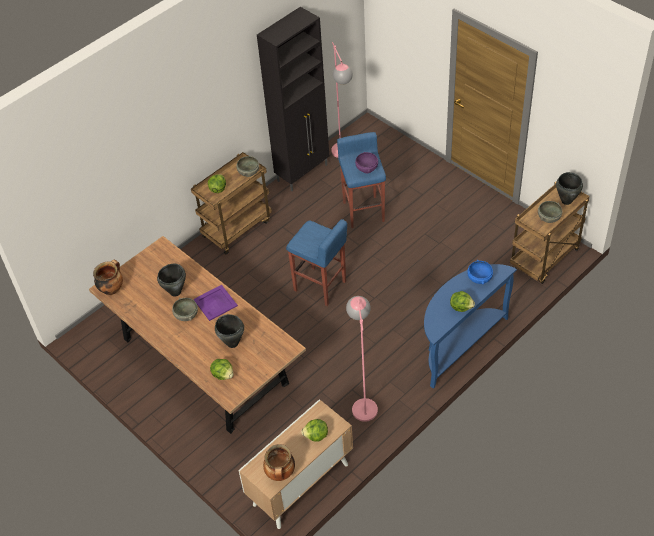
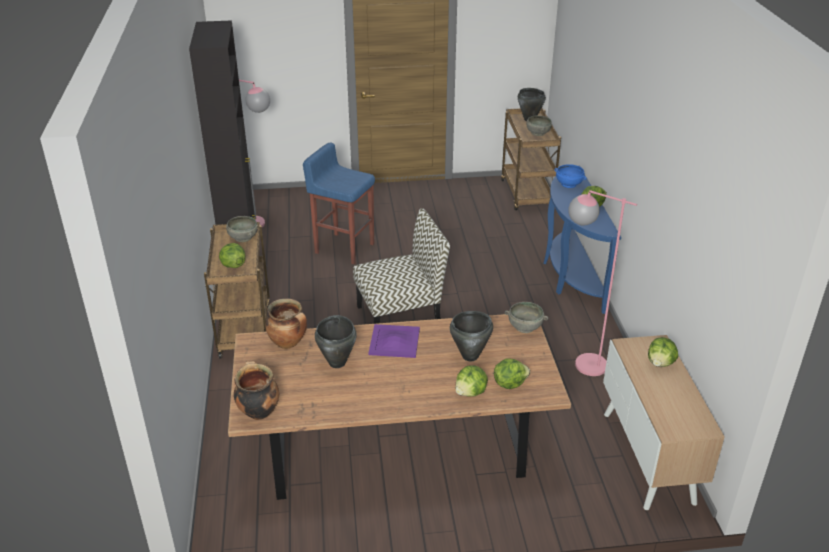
camera: 55 degrees left, 15 degrees down
grey bowl [172,298,198,321] -> grey bowl moved to [505,302,548,333]
cooking pot [263,444,295,481] -> cooking pot moved to [265,298,307,349]
blue stool [286,219,347,306] -> chair [353,208,450,324]
purple bowl [355,152,378,173] -> none
none -> lettuce [455,365,488,397]

